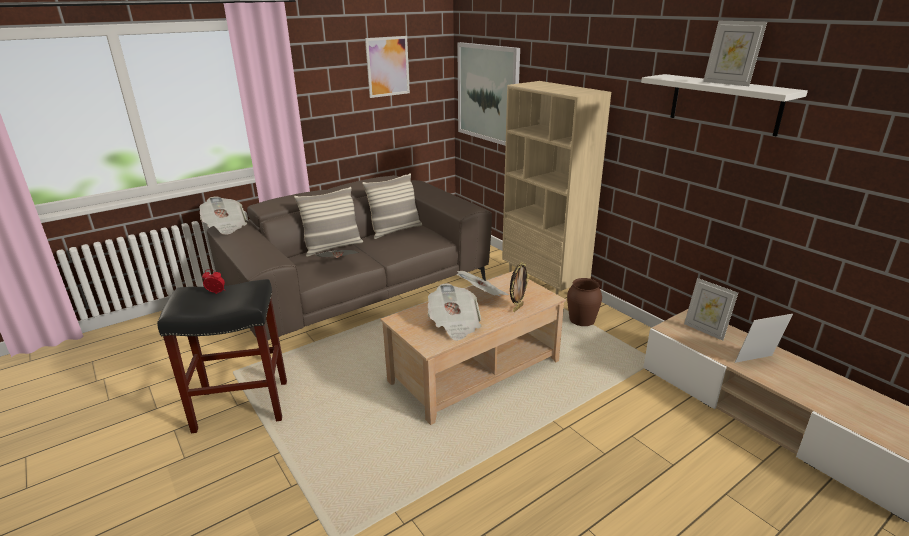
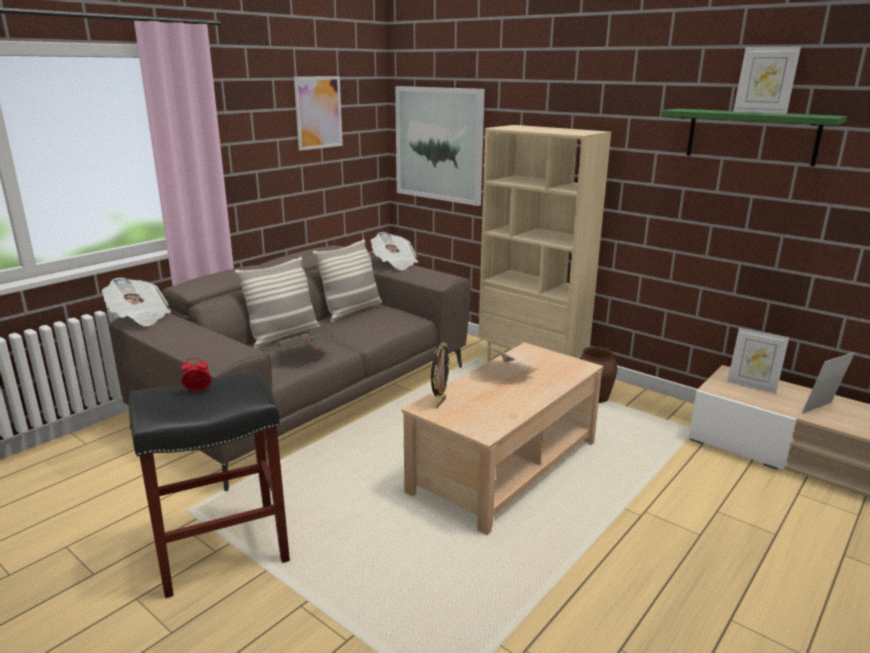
camera: 15 degrees left, 5 degrees down
newspaper [428,283,482,341] -> newspaper moved to [371,232,418,270]
picture frame [510,263,529,312] -> picture frame moved to [431,342,450,408]
white shelf [641,74,808,136] -> green shelf [661,109,847,166]

